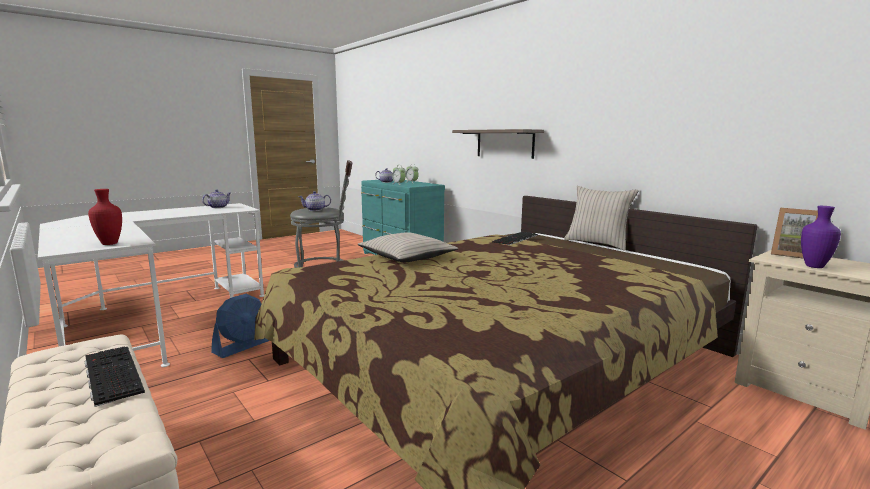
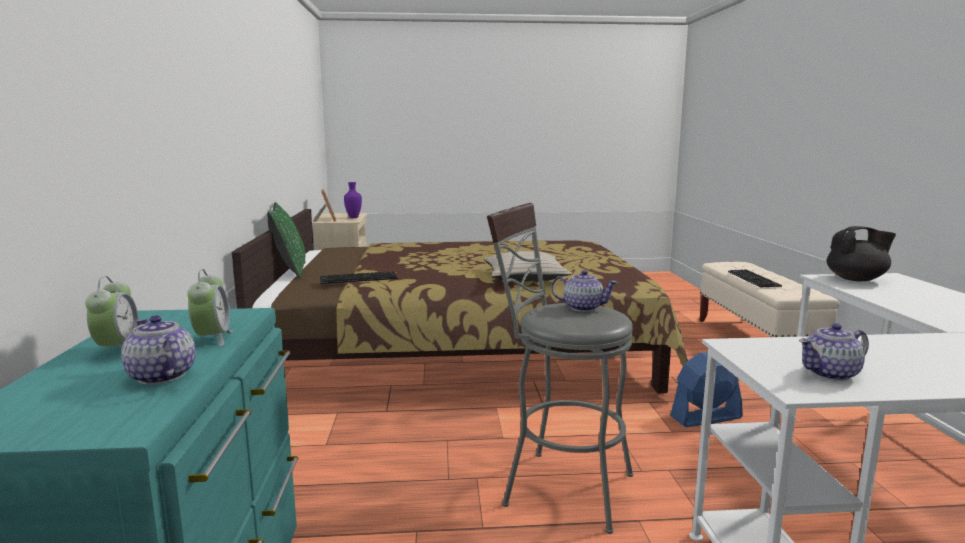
camera: 145 degrees left, 0 degrees up
red vase [88,189,122,245] -> black teapot [827,226,896,281]
shelf [452,129,544,159] -> none
beige pillow [564,186,639,251] -> green pillow [267,202,305,278]

